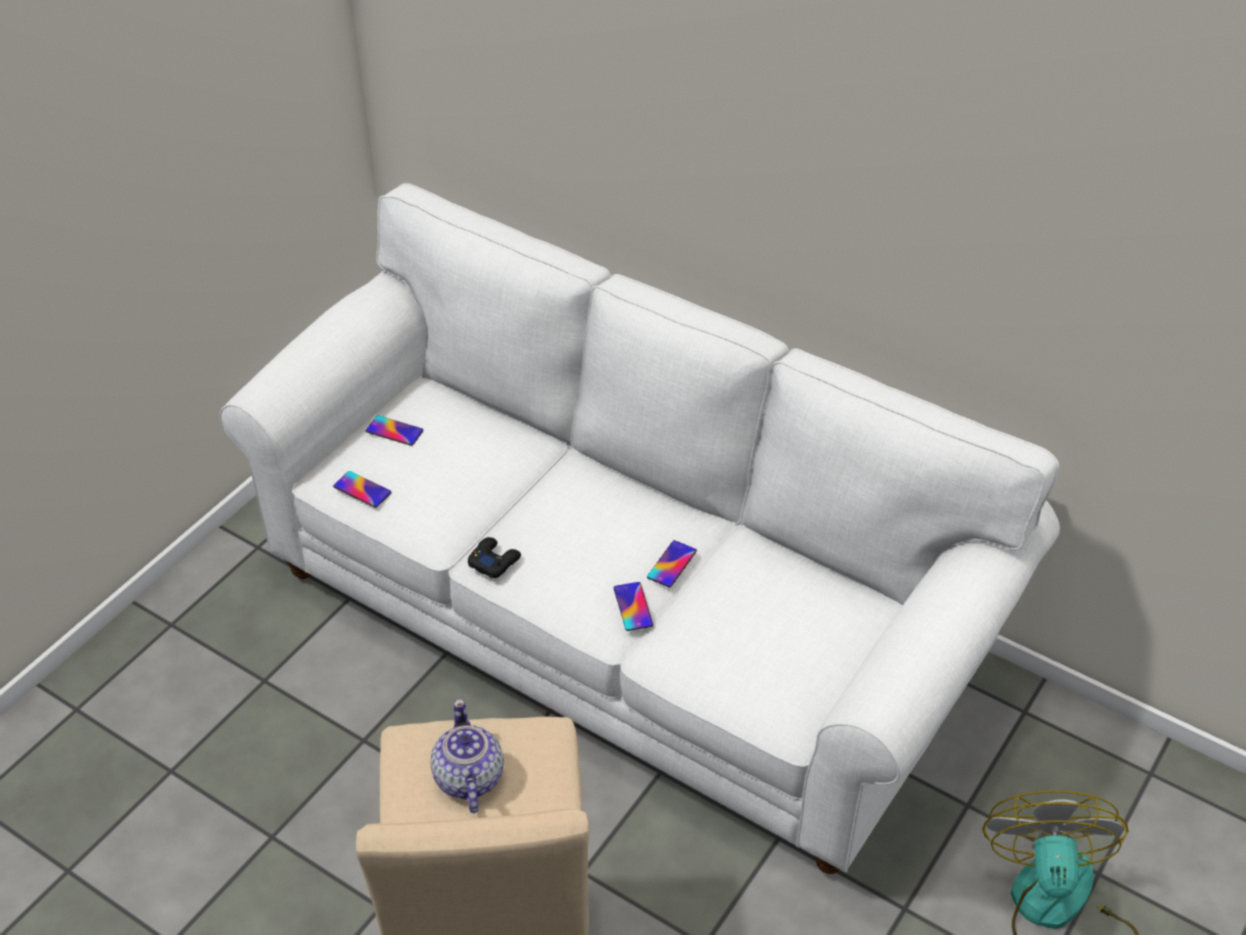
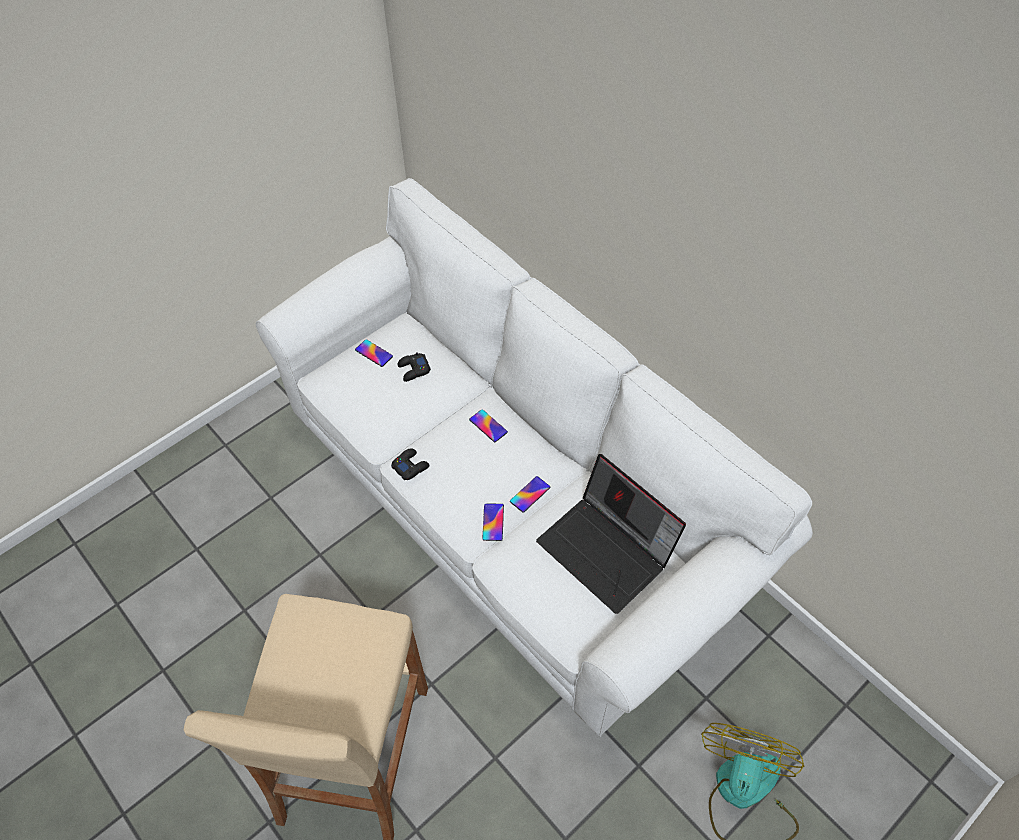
camera: 15 degrees right, 10 degrees up
phone [333,471,392,508] -> phone moved to [469,409,508,442]
teapot [430,699,504,813] -> none
none -> black game controller [397,352,431,382]
none -> laptop [536,454,686,614]

